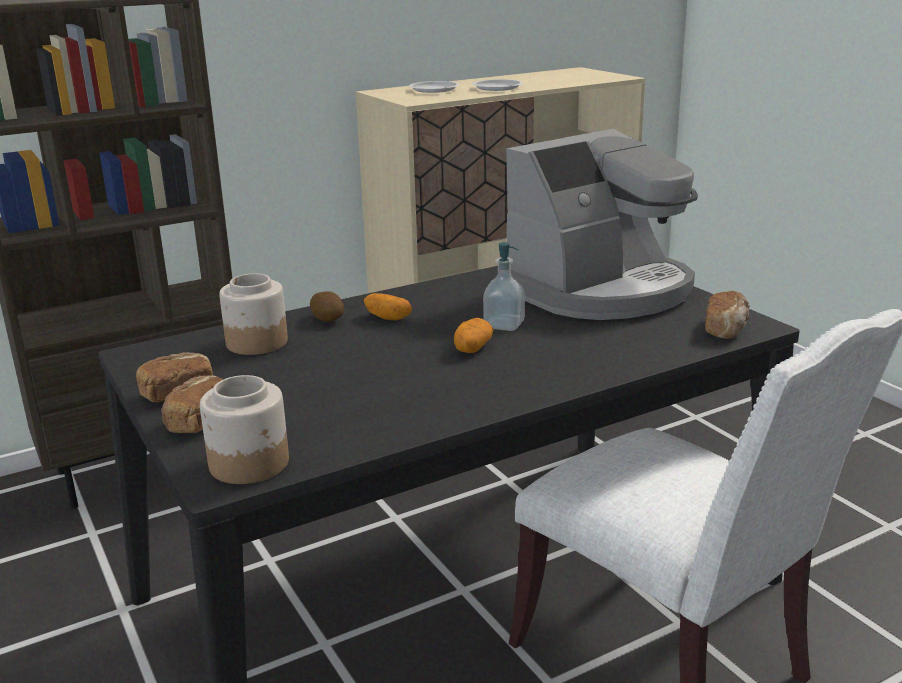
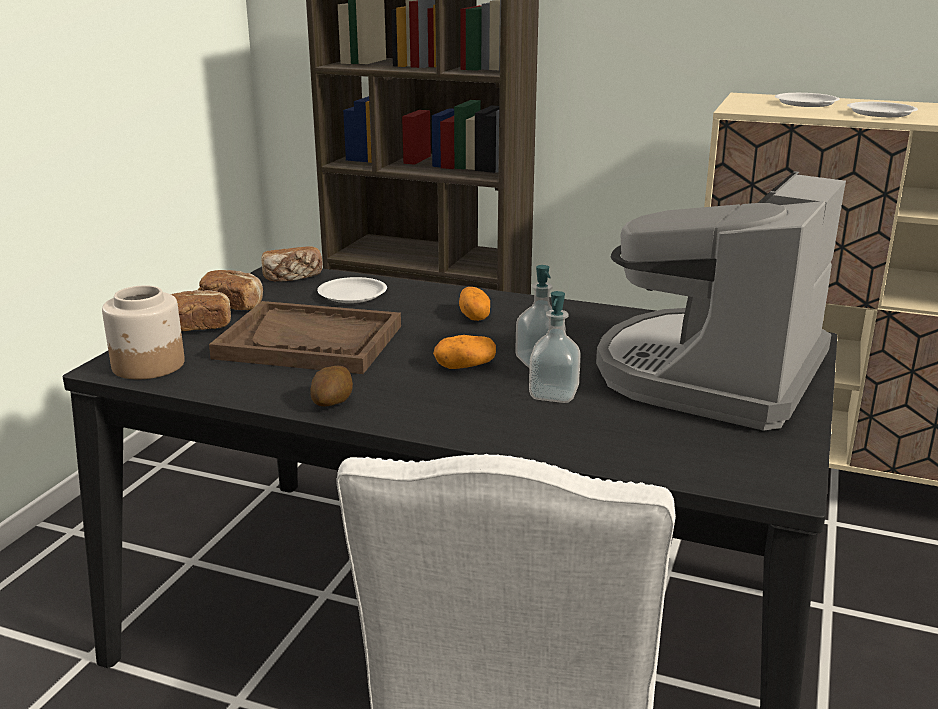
camera: 50 degrees right, 0 degrees up
jar [219,273,288,355] -> white plate [317,277,387,303]
potato [310,291,344,322] -> potato moved to [311,366,353,406]
coffee machine [507,129,698,320] -> coffee machine turned 105 degrees clockwise [596,171,846,431]
bread [705,291,750,339] -> bread moved to [262,246,322,281]
none -> brown tray [209,301,401,374]
none -> soap dispenser [529,291,581,403]

